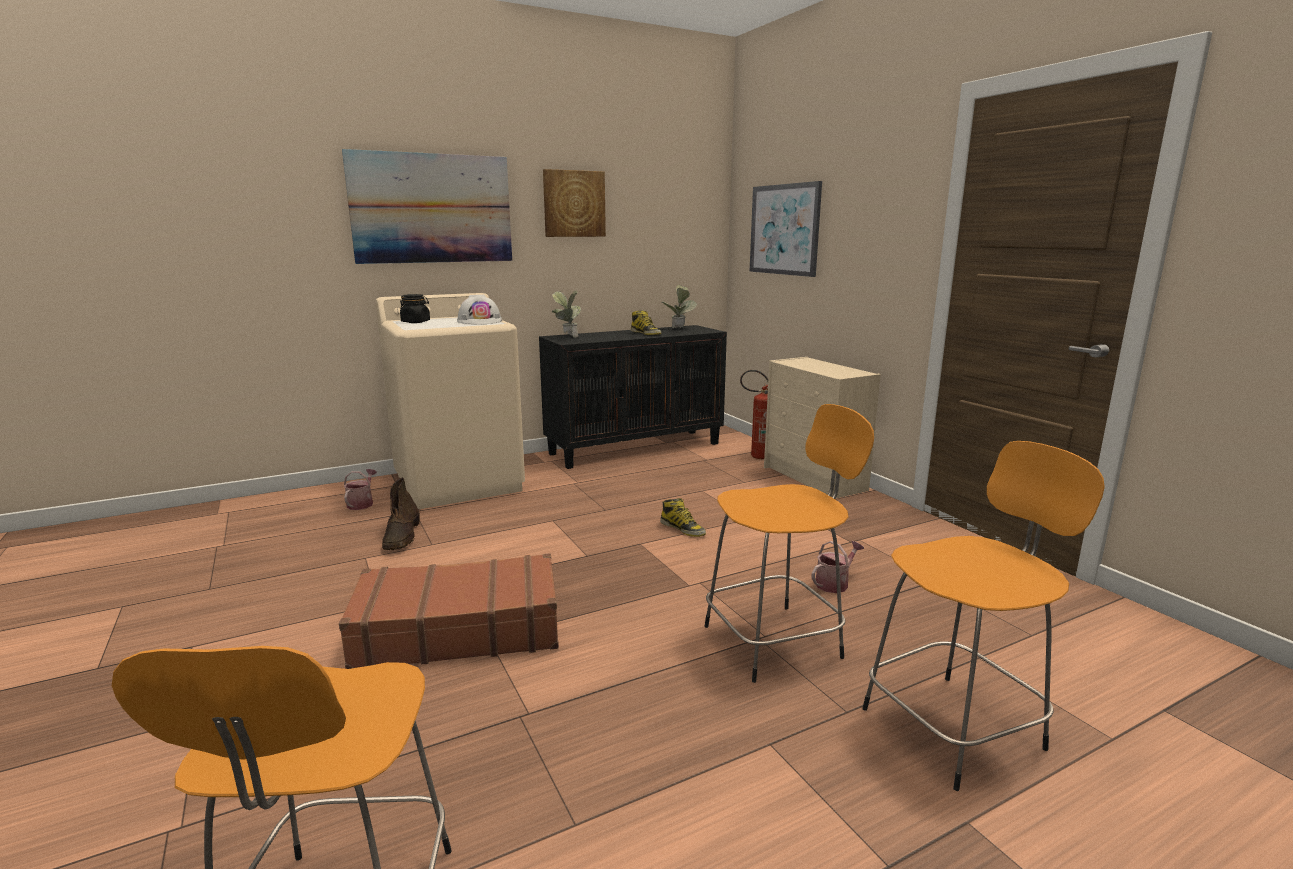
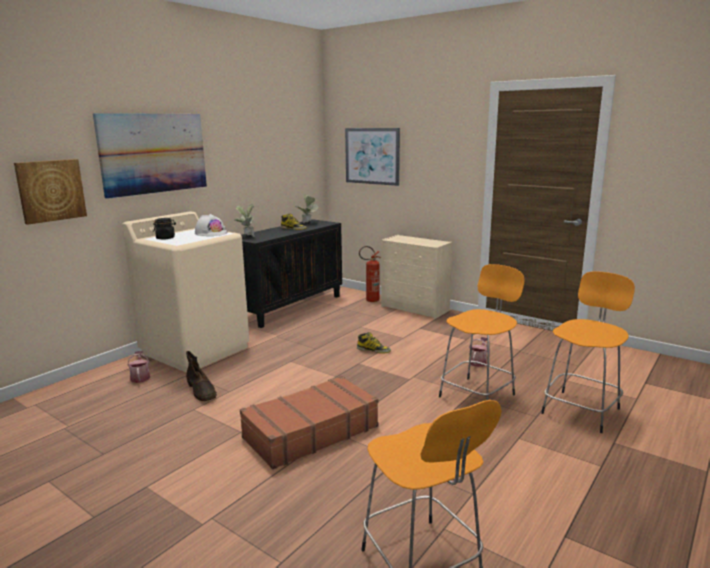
camera: 25 degrees left, 0 degrees up
picture [543,169,606,237] -> picture moved to [14,159,87,225]

